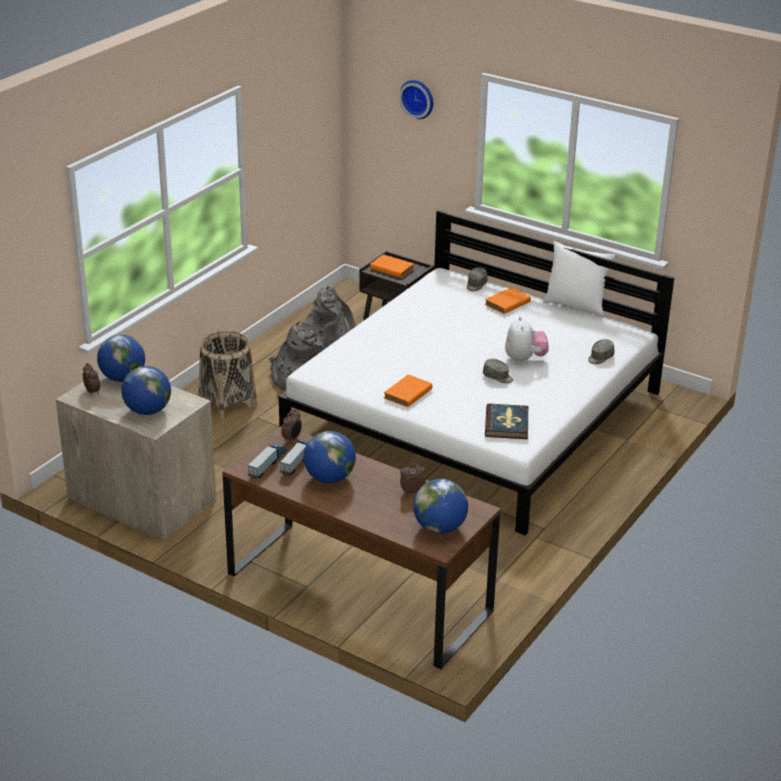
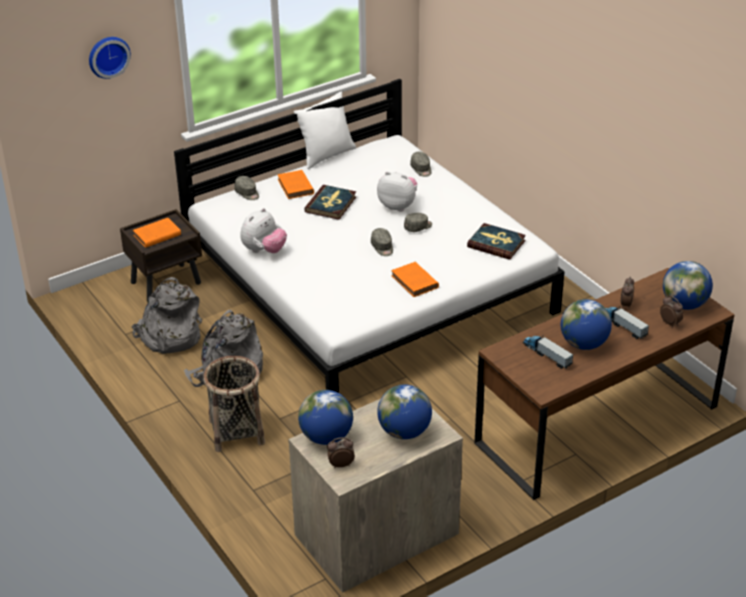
camera: 65 degrees left, 5 degrees up
toy truck [248,444,287,479] -> toy truck moved to [606,306,649,339]
alarm clock [281,409,302,444] -> alarm clock moved to [660,295,683,328]
none -> plush toy [241,208,287,253]
none -> book [304,185,356,220]
none -> grey cap [371,228,393,256]

